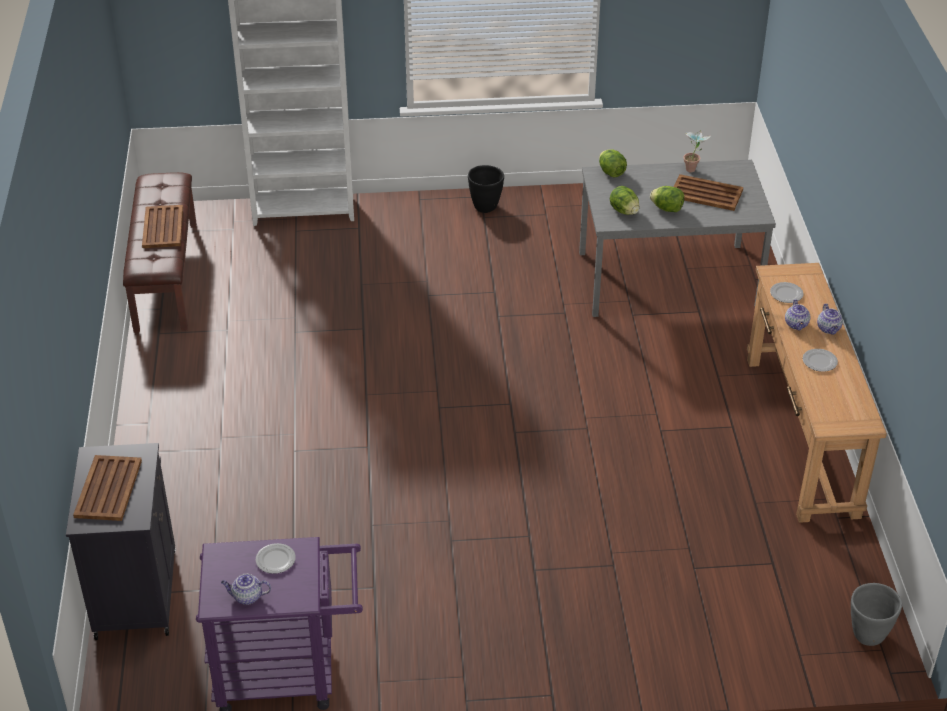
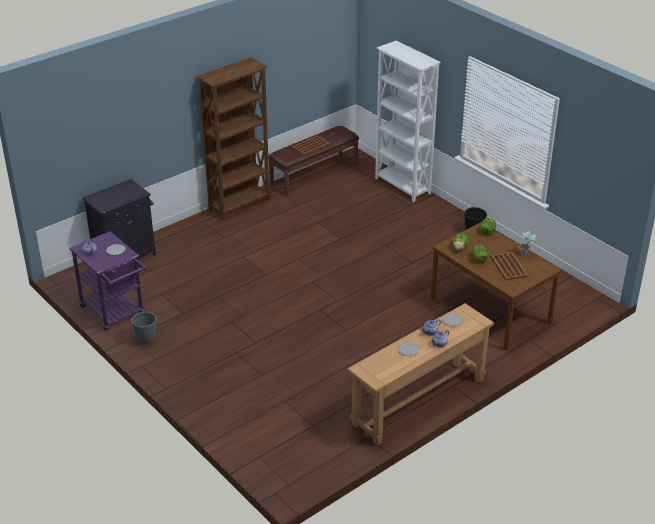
camera: 55 degrees right, 5 degrees down
brown tray [73,455,142,521] -> none
grey dining table [579,160,776,317] -> brown dining table [431,222,561,351]
grey planter [851,583,902,646] -> grey planter moved to [131,312,157,344]
none -> brown bookcase [197,57,270,220]

